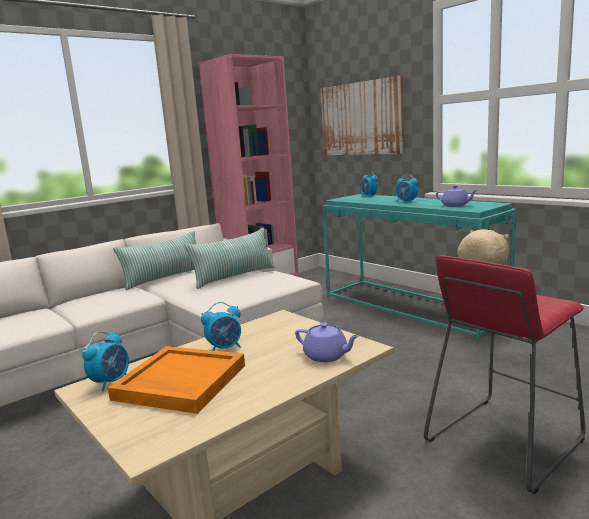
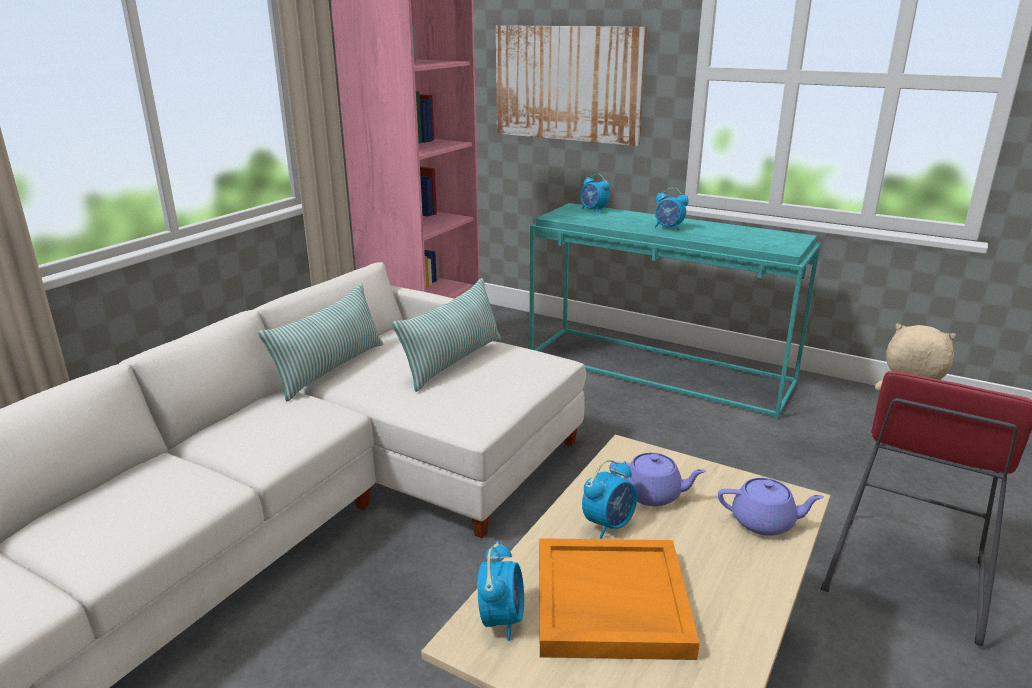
camera: 20 degrees left, 10 degrees up
purple teapot [436,185,477,207] -> purple teapot moved to [609,453,706,506]

